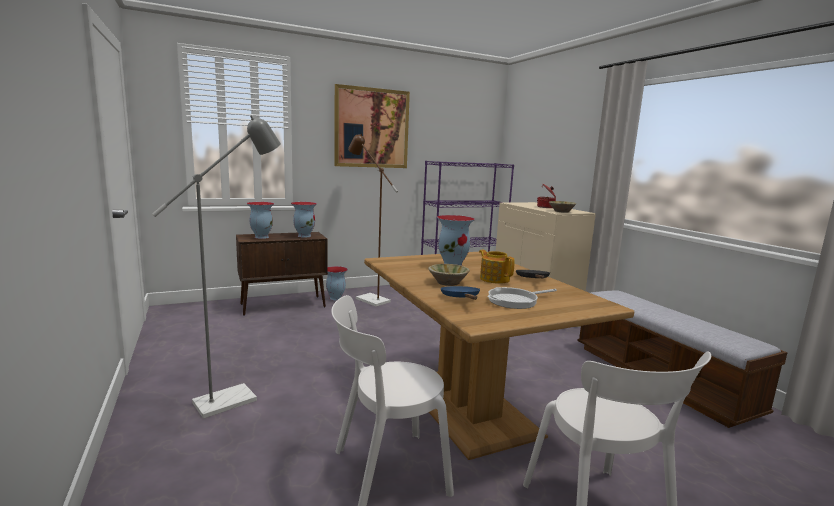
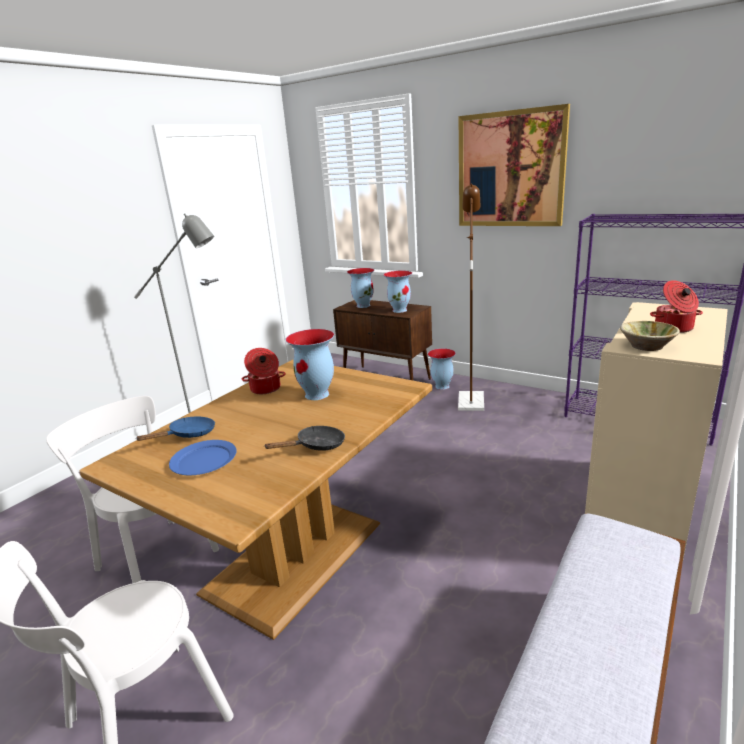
camera: 60 degrees right, 10 degrees up
beige bowl [428,264,470,286] -> none
teapot [479,250,515,283] -> none
frying pan [487,287,557,309] -> blue plate [169,440,237,475]
none -> cooking pot [241,348,286,394]

